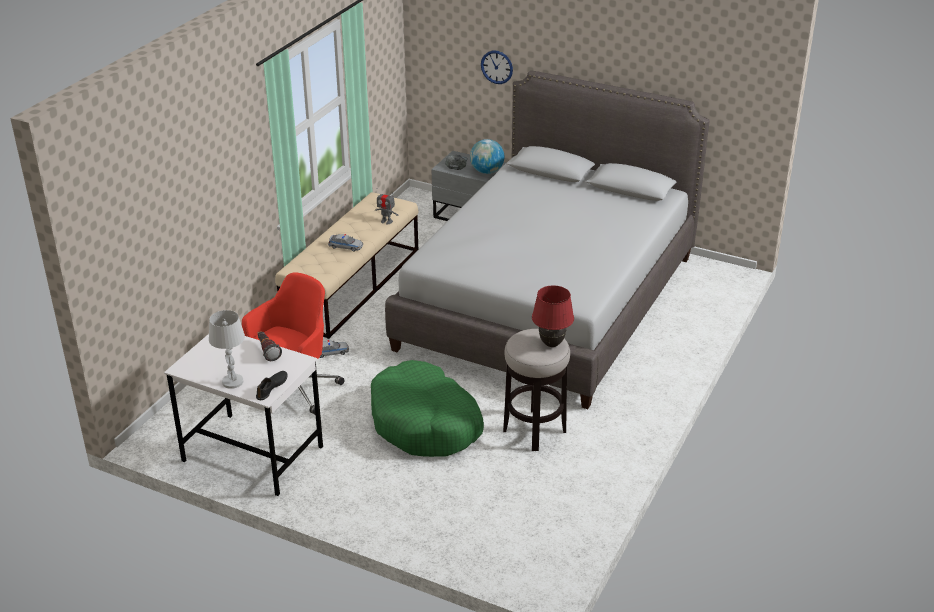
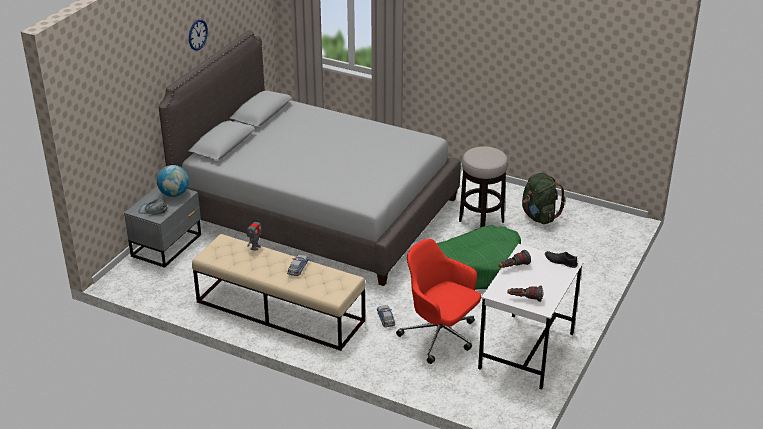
camera: 90 degrees left, 0 degrees up
white table lamp [209,310,245,389] -> none
wall clock [481,51,513,84] -> wall clock moved to [189,19,208,51]
red table lamp [532,285,574,347] -> none
none -> flashlight [507,285,543,302]
none -> green backpack [522,173,566,224]

